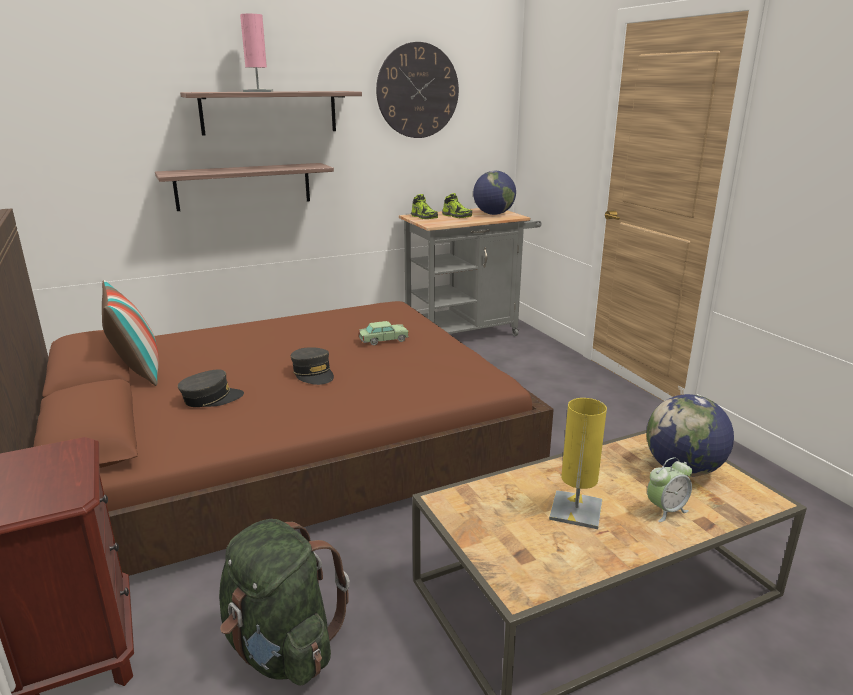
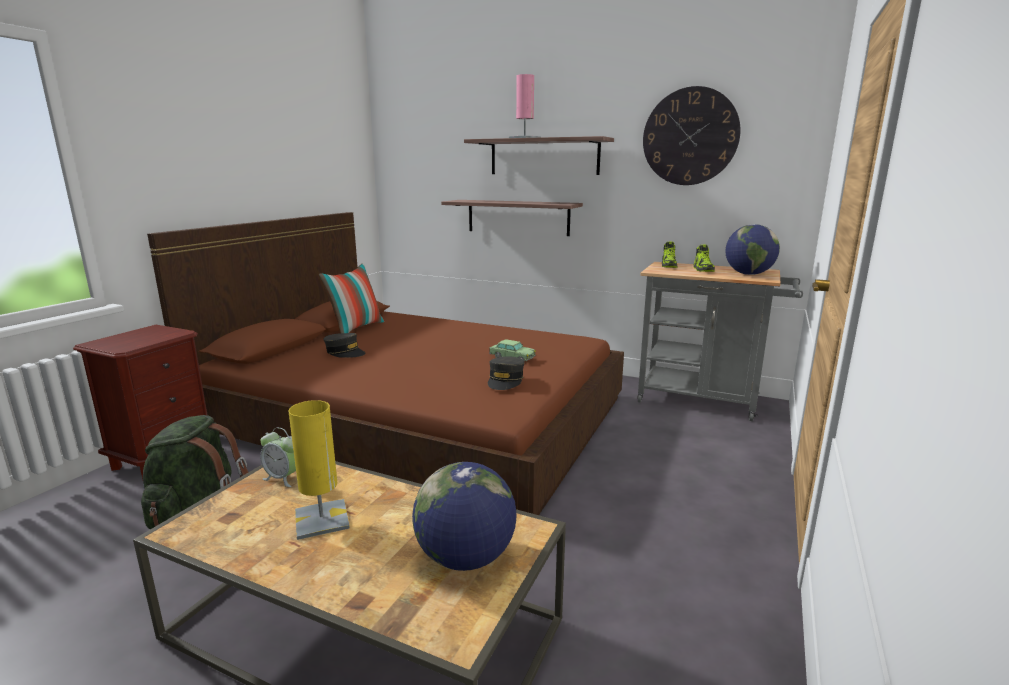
camera: 50 degrees right, 5 degrees down
grey cap [291,347,334,385] -> grey cap moved to [488,356,524,390]
alarm clock [647,457,692,522] -> alarm clock moved to [260,428,296,487]

